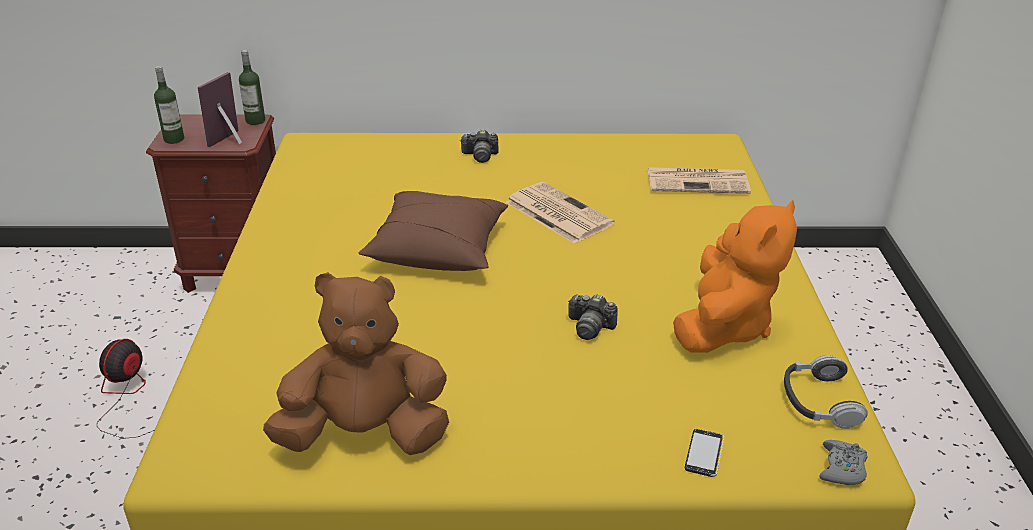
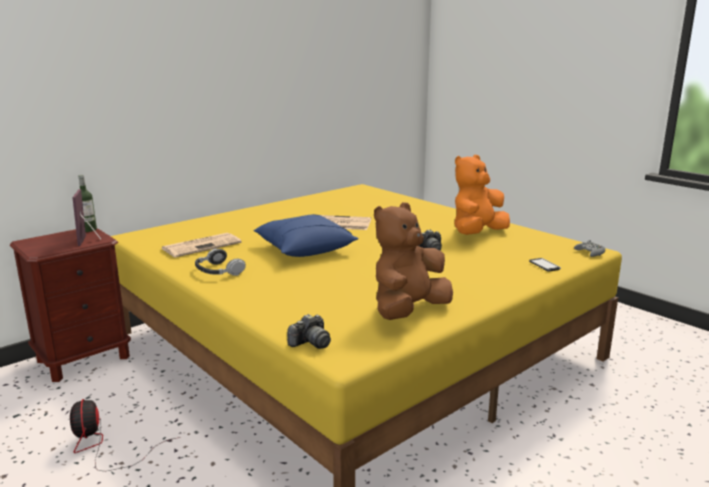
camera: 40 degrees left, 15 degrees down
bottle [154,66,184,144] -> none
brown pillow [359,191,508,271] -> blue pillow [253,214,359,257]
camera [460,130,499,163] -> camera moved to [287,314,331,349]
newspaper [648,167,751,194] -> newspaper moved to [161,233,242,258]
orange plush toy [673,200,797,353] -> orange plush toy turned 120 degrees counterclockwise [454,155,510,235]
headphones [784,355,868,429] -> headphones moved to [195,248,246,276]

